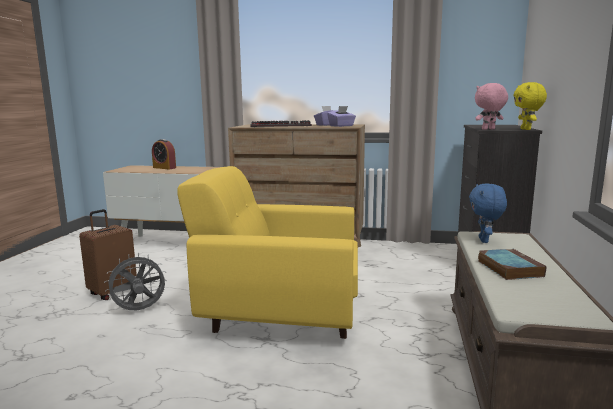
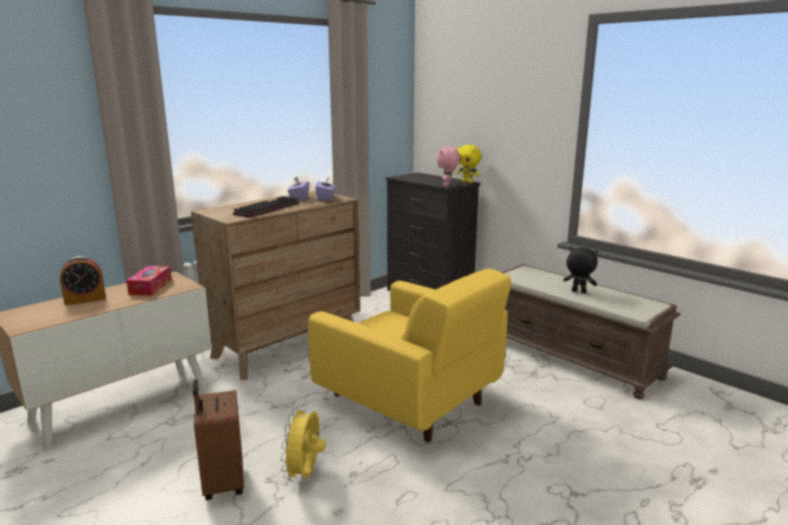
camera: 55 degrees left, 5 degrees up
grey fan [104,253,167,310] -> yellow fan [280,405,326,482]
yellow armchair [177,166,358,339] -> yellow armchair turned 90 degrees counterclockwise [308,268,511,443]
blue plush toy [469,183,507,243] -> none
book [478,249,546,280] -> black plush toy [563,247,598,293]
none -> tissue box [126,266,172,296]

